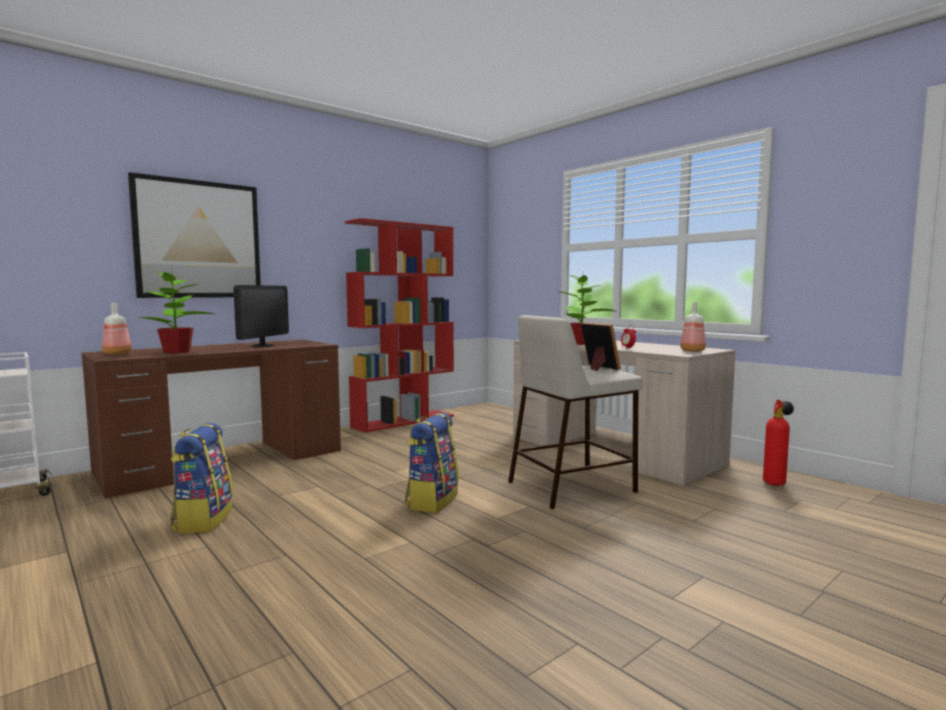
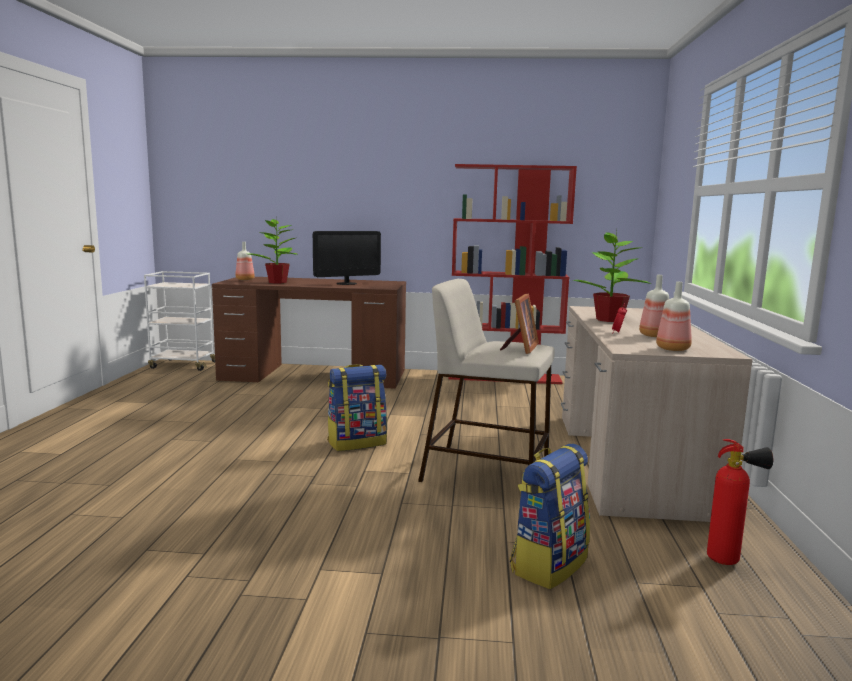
camera: 45 degrees right, 5 degrees up
picture [128,172,261,298] -> none
backpack [170,423,233,533] -> backpack moved to [510,444,590,589]
none -> bottle [639,275,669,337]

